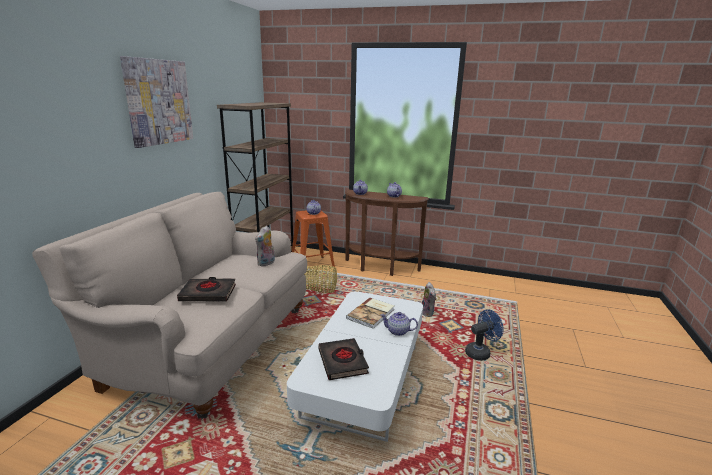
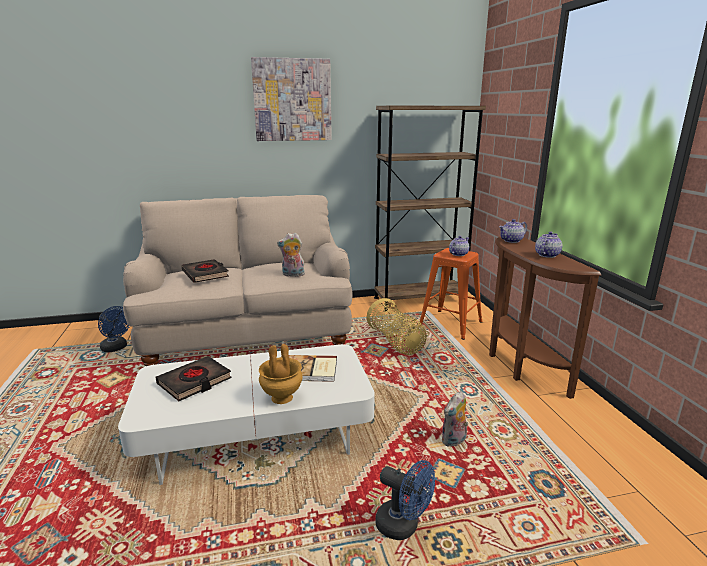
camera: 60 degrees right, 0 degrees up
teapot [381,312,418,336] -> brown vase [259,344,303,404]
none -> blue fan [98,306,130,352]

